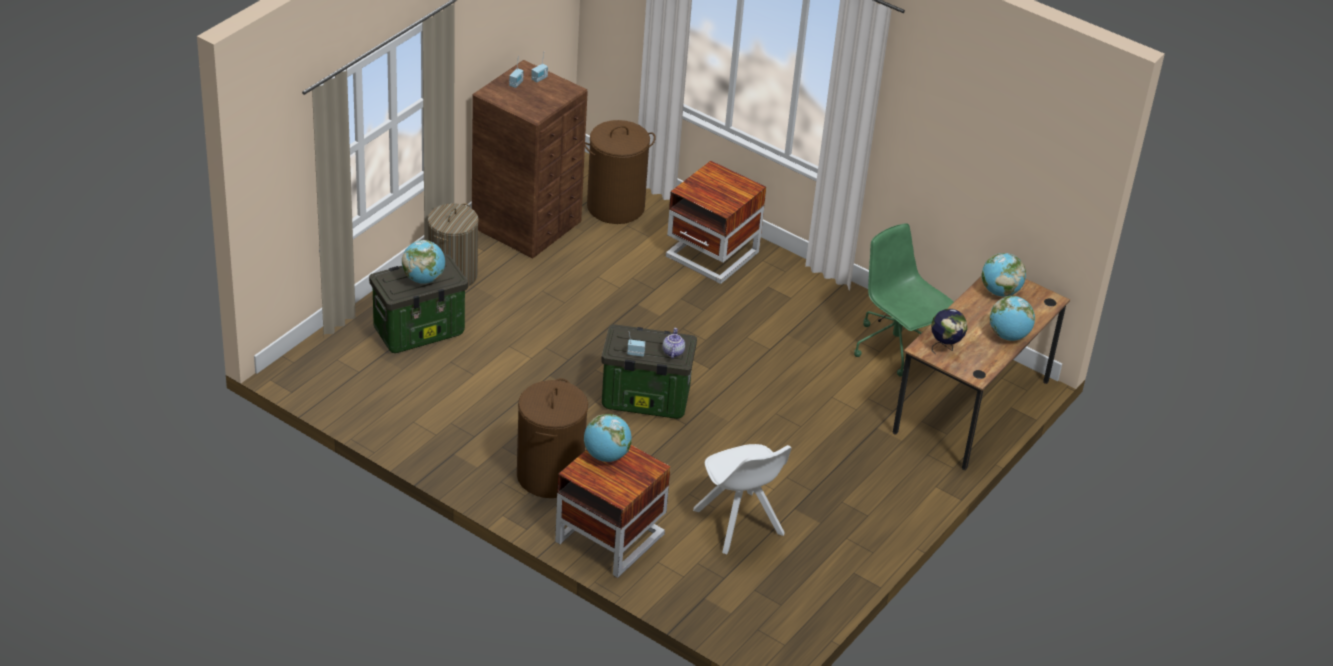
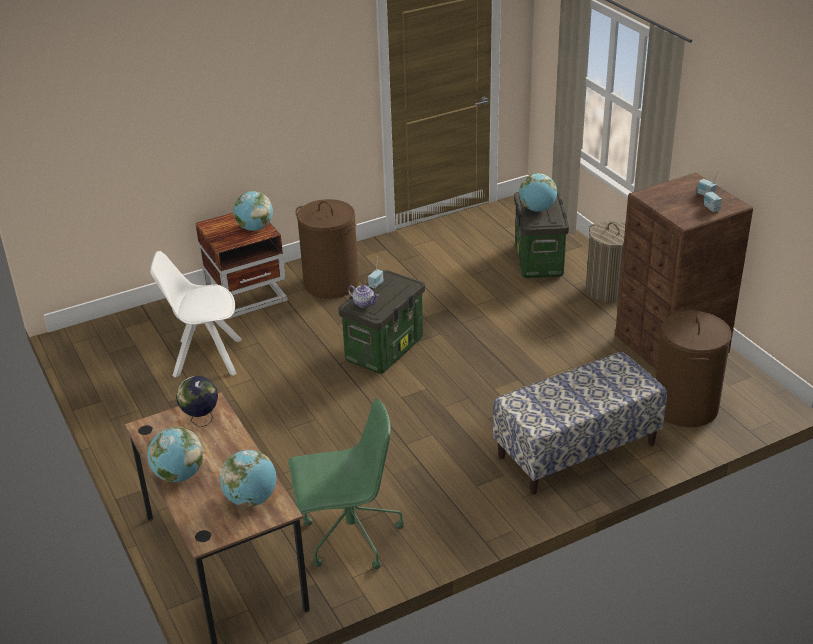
camera: 120 degrees right, 5 degrees down
nightstand [666,160,766,284] -> bench [493,352,667,495]

